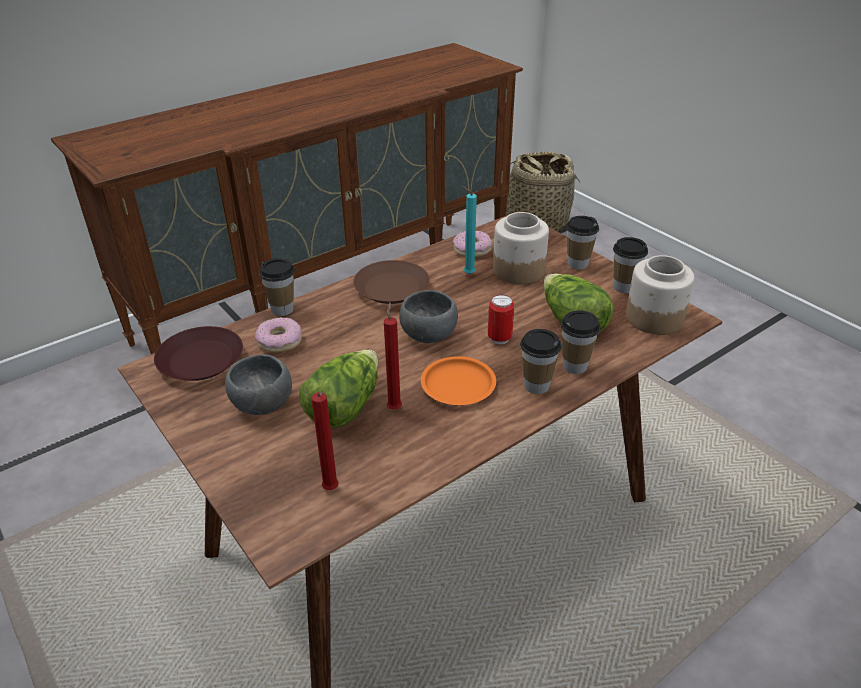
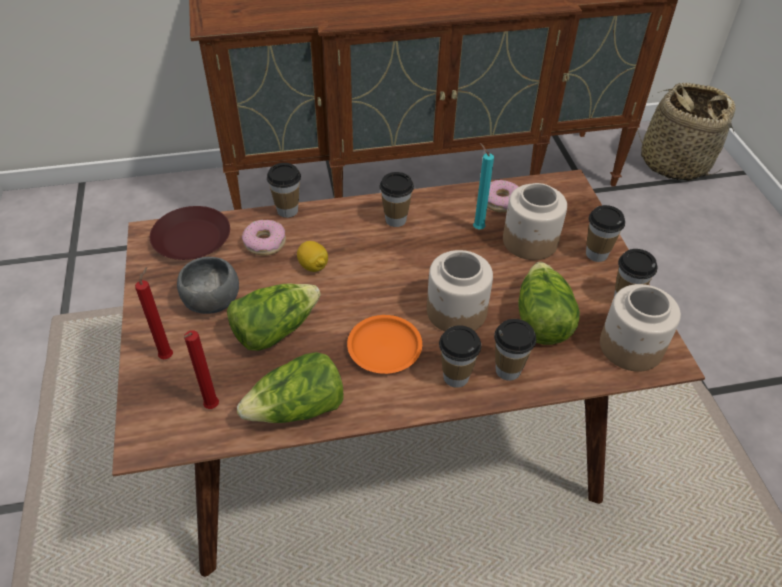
camera: 25 degrees right, 10 degrees up
brown plate [353,260,430,304] -> cup [379,172,414,227]
red candle [384,302,402,410] -> red candle moved to [135,267,173,359]
grey bowl [399,290,458,343] -> none
can [488,295,514,344] -> jar [427,250,493,332]
none -> lettuce [237,352,344,423]
none -> lemon [297,241,328,272]

